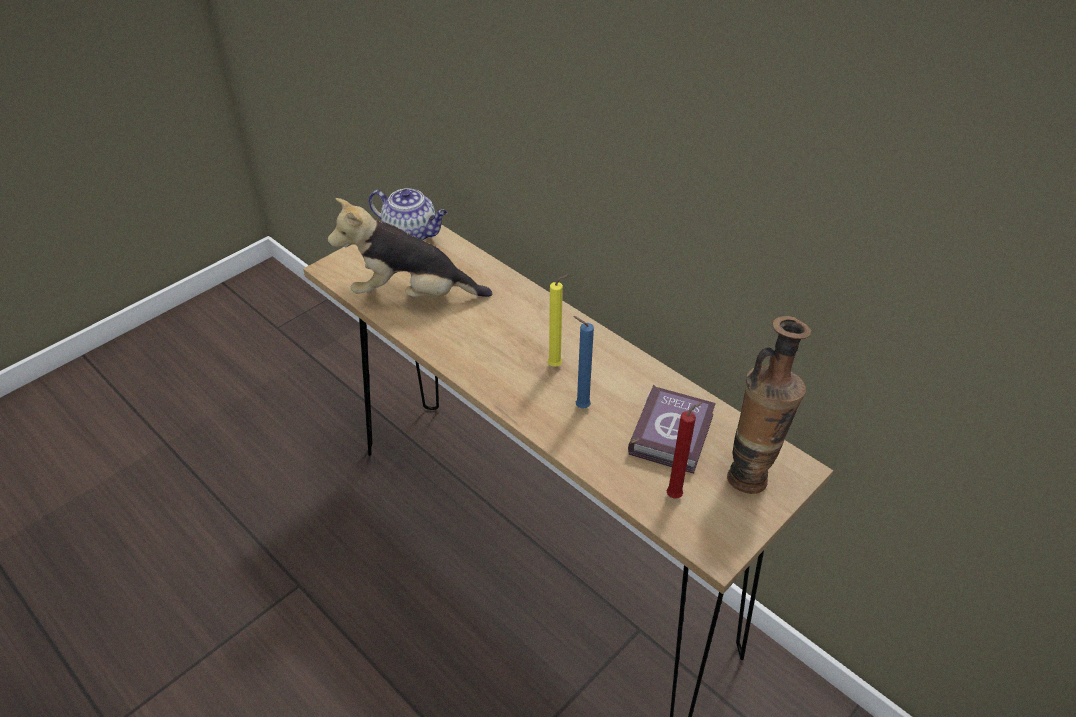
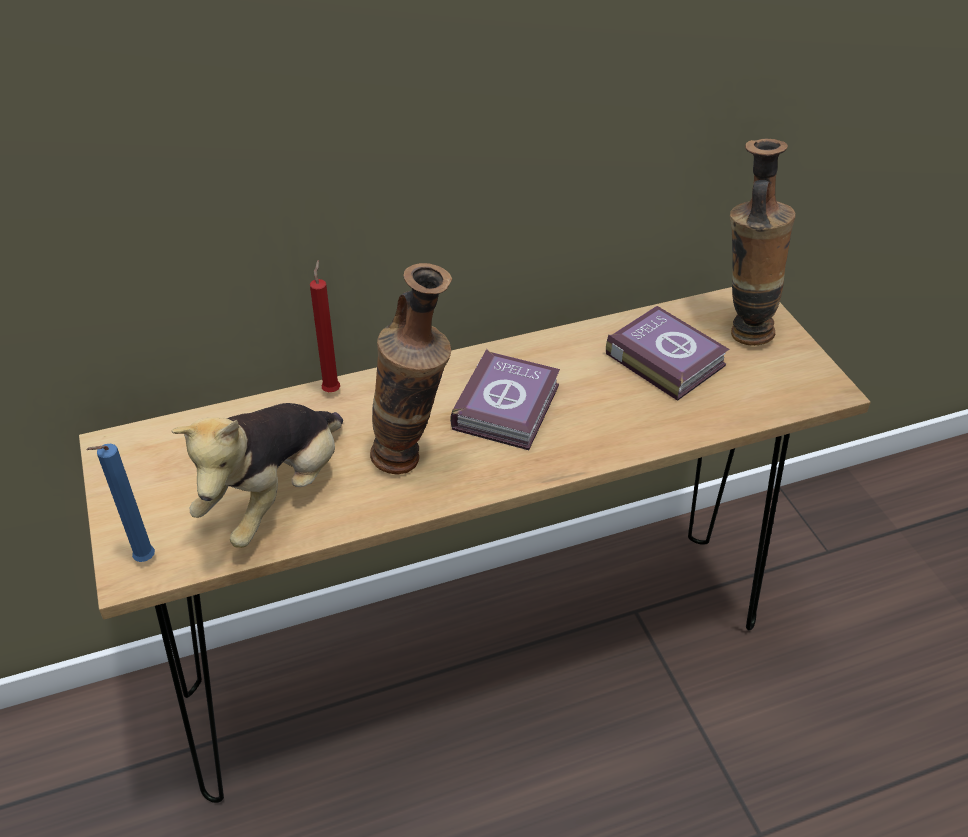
camera: 65 degrees left, 0 degrees up
teapot [369,188,447,240] -> none
yellow candle [548,274,570,367] -> book [450,349,560,450]
blue candle [573,316,594,408] -> blue candle moved to [86,444,155,562]
red candle [667,401,704,499] -> red candle moved to [310,260,340,392]
none -> vase [370,263,452,475]

